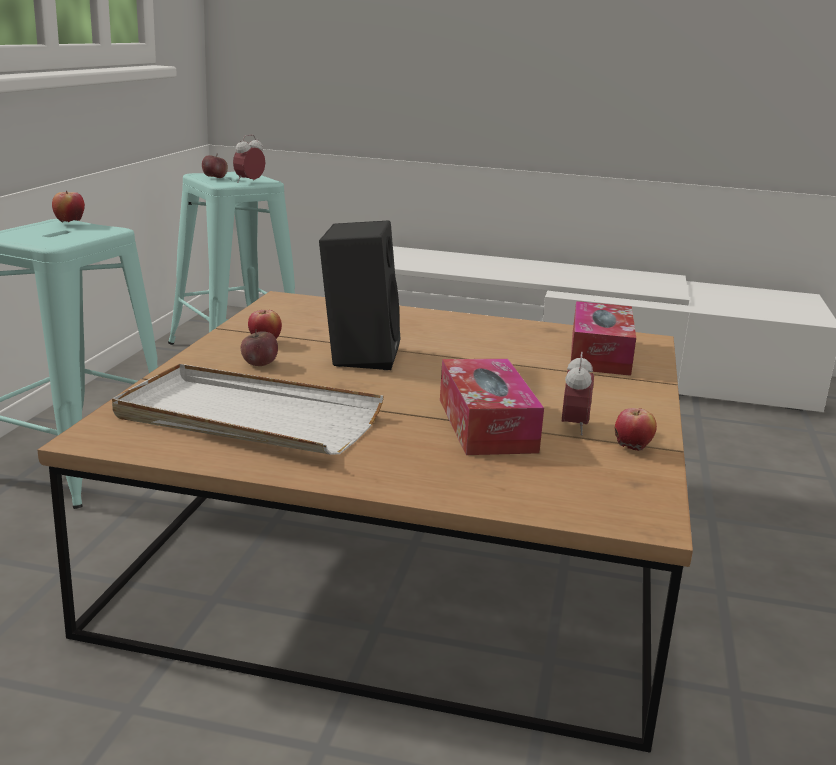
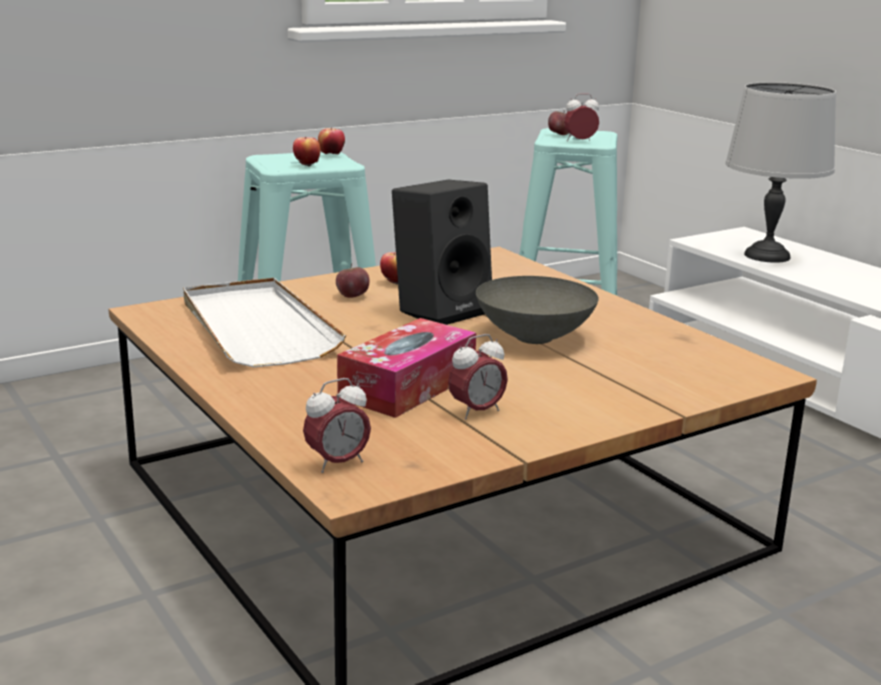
camera: 45 degrees right, 0 degrees up
tissue box [571,301,636,376] -> none
apple [615,408,657,451] -> apple moved to [293,137,320,166]
none -> alarm clock [303,378,371,473]
none -> grey bowl [476,276,599,344]
none -> grey table lamp [725,82,836,263]

